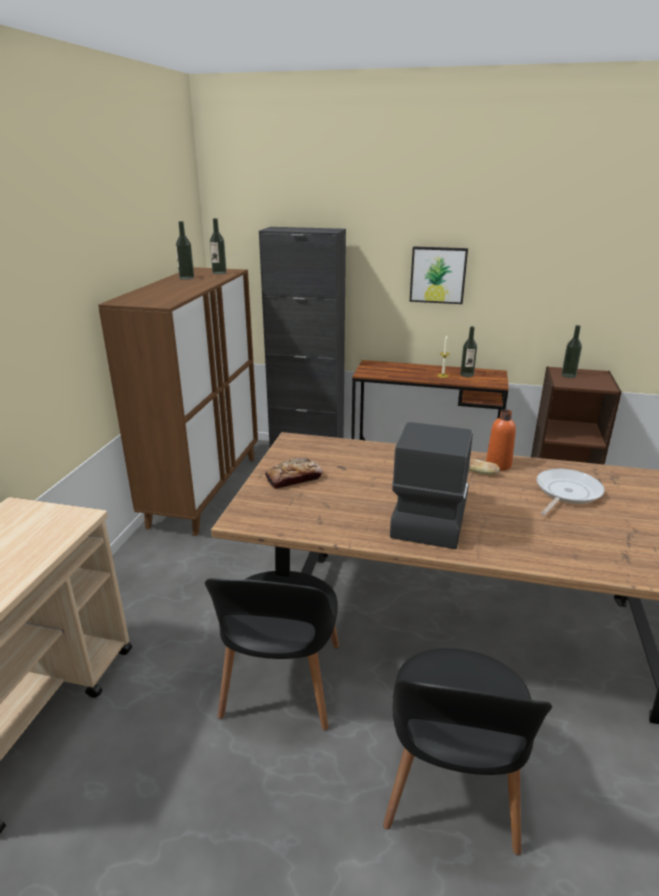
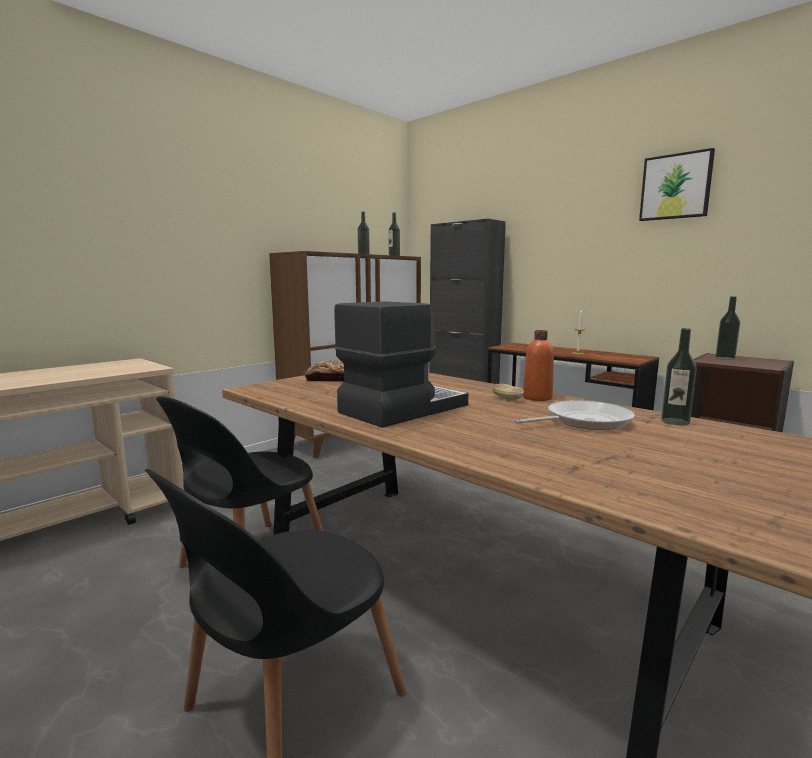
camera: 30 degrees right, 15 degrees down
picture [409,246,468,304] -> picture moved to [639,148,715,221]
bottle [460,326,477,377] -> bottle moved to [661,328,697,425]

